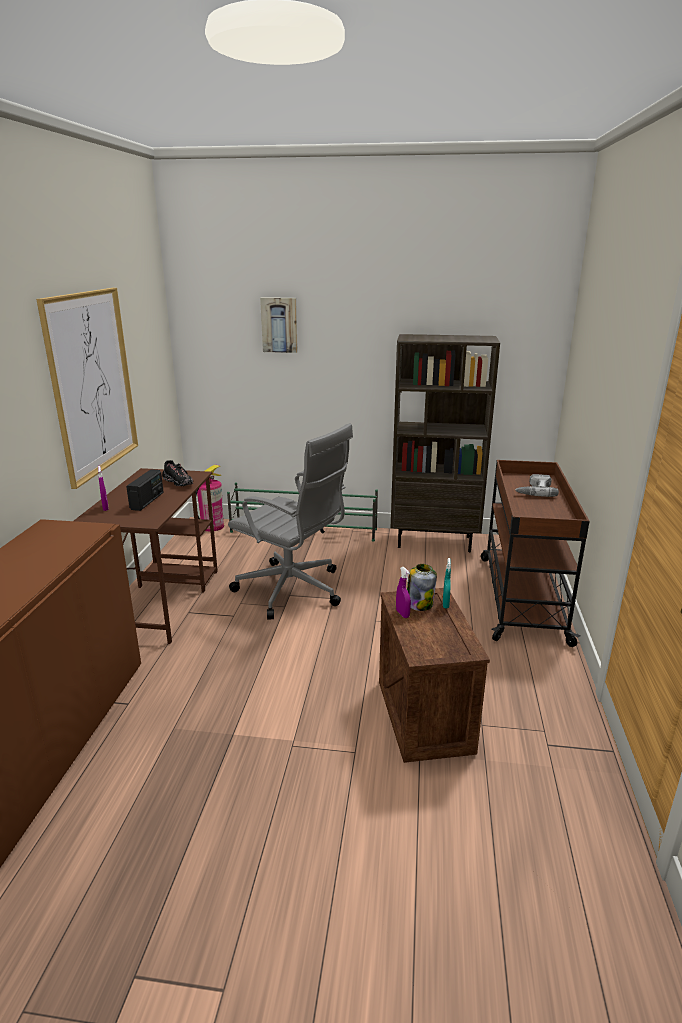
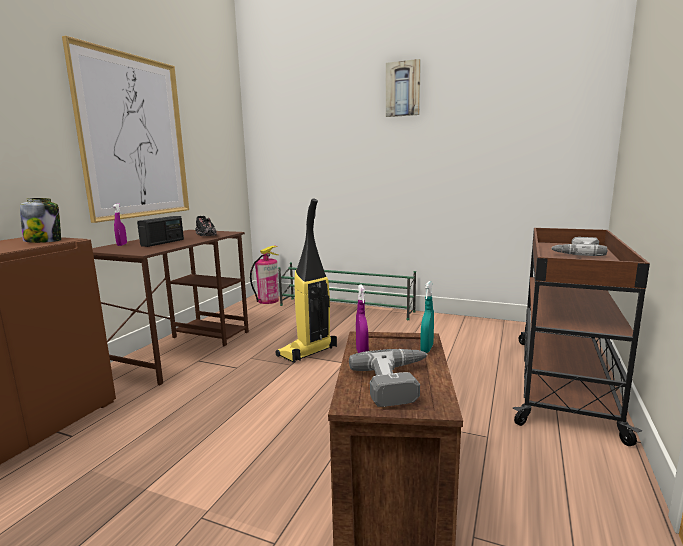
camera: 15 degrees right, 10 degrees down
grey office chair [228,423,353,619] -> vacuum cleaner [275,199,337,363]
picture [260,297,298,353] -> picture moved to [386,59,421,117]
brown bookcase [391,334,500,552] -> none
jar [407,564,437,611] -> jar moved to [20,198,61,243]
none -> power drill [349,349,428,407]

